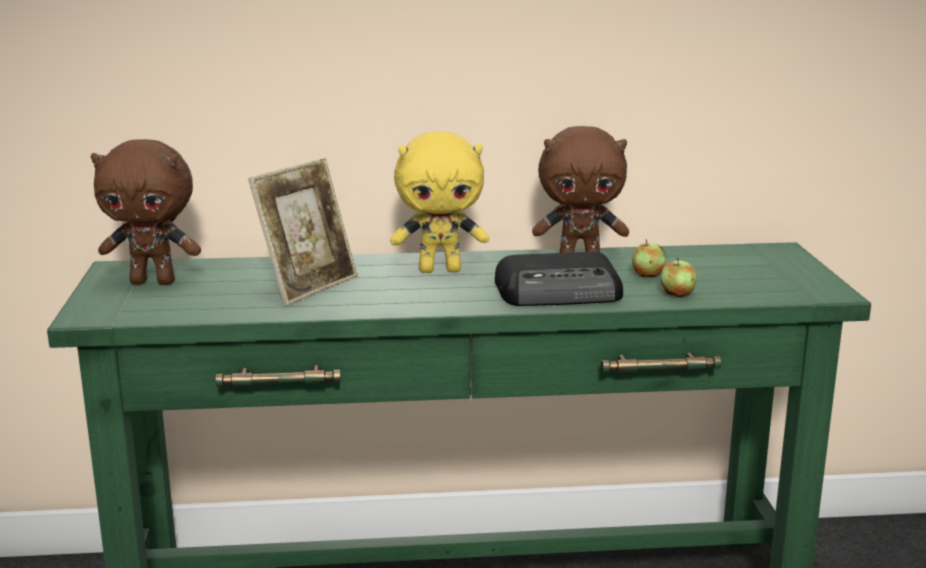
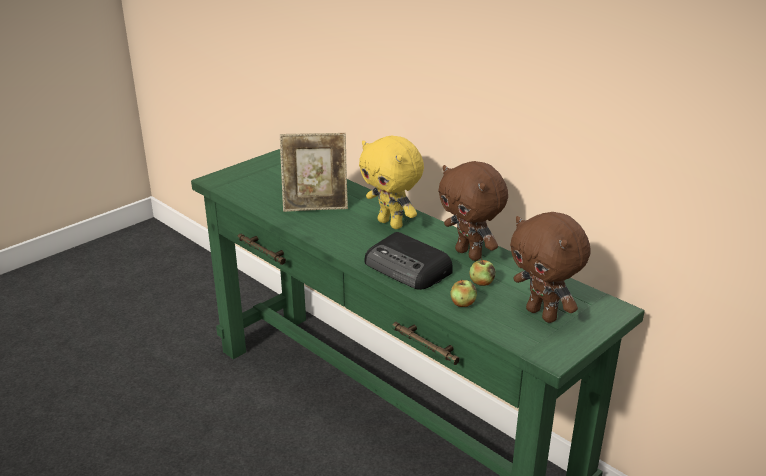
camera: 50 degrees right, 10 degrees up
brown plush toy [91,139,201,285] -> brown plush toy moved to [510,212,591,323]

